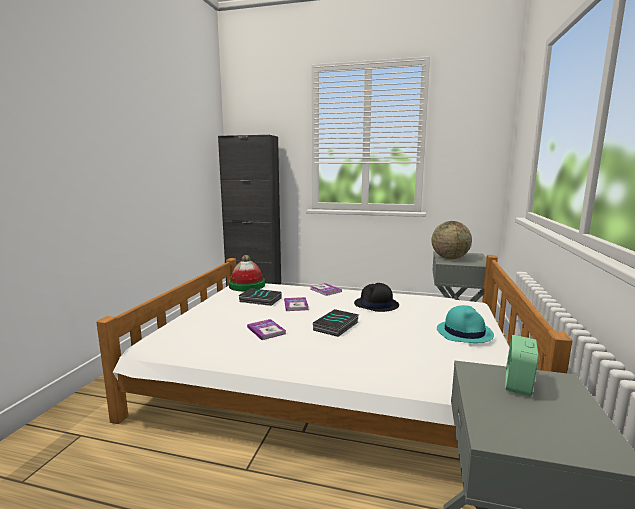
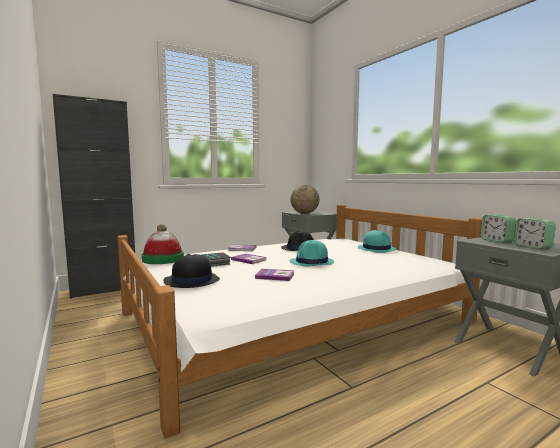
camera: 45 degrees left, 5 degrees down
book [313,309,359,337] -> turquoise hat [290,240,334,266]
none -> black hat [163,254,220,288]
none -> alarm clock [514,218,556,249]

